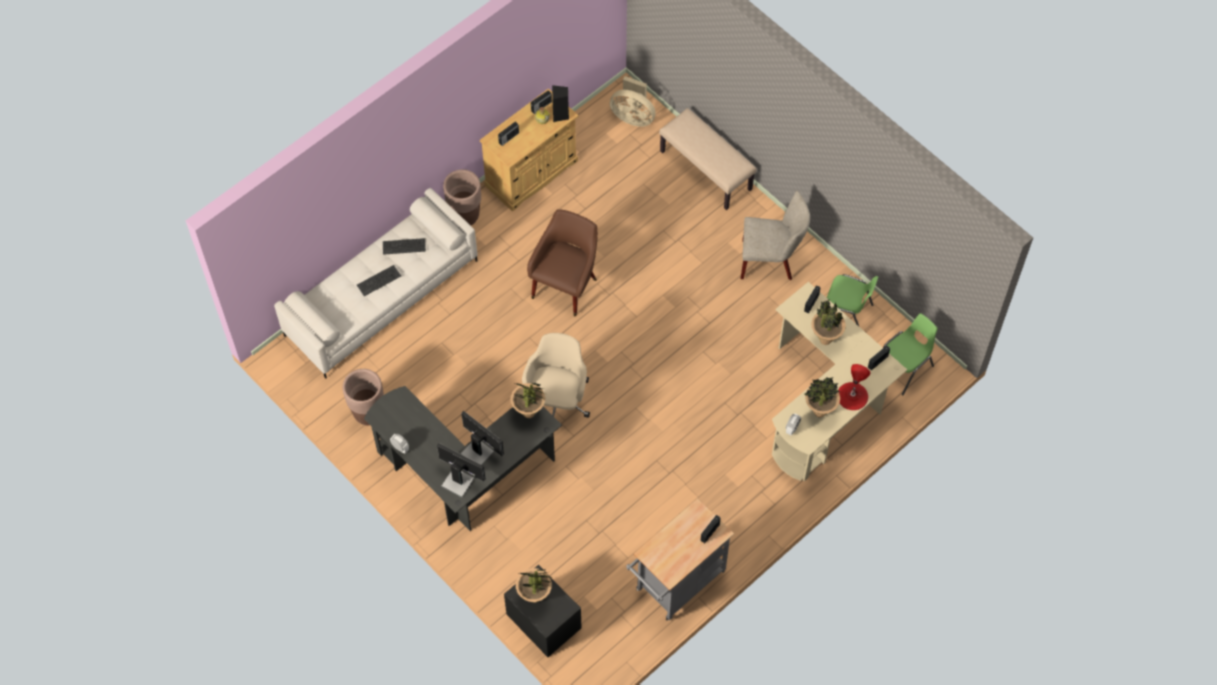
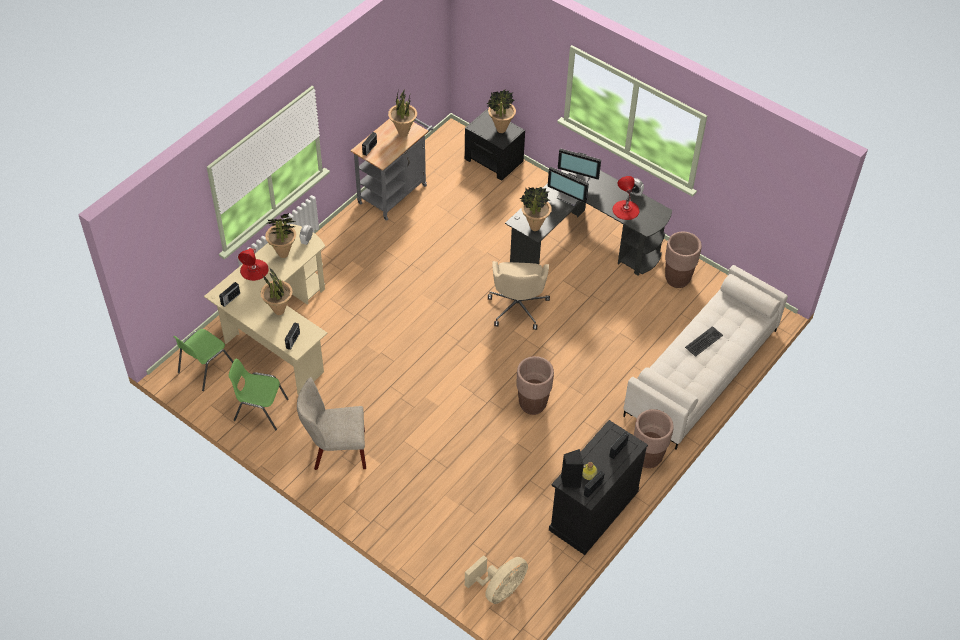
camera: 170 degrees right, 10 degrees down
keyboard [383,238,426,255] -> none
beige cabinet [480,88,579,212] -> black cabinet [549,420,648,555]
brown armchair [527,209,598,316] -> brown planter [516,356,554,415]
beige fan [610,76,655,127] -> beige fan turned 120 degrees clockwise [465,555,528,604]
beige bench [659,108,756,210] -> none
none -> potted plant [388,90,417,137]
none -> red table lamp [613,176,640,220]

